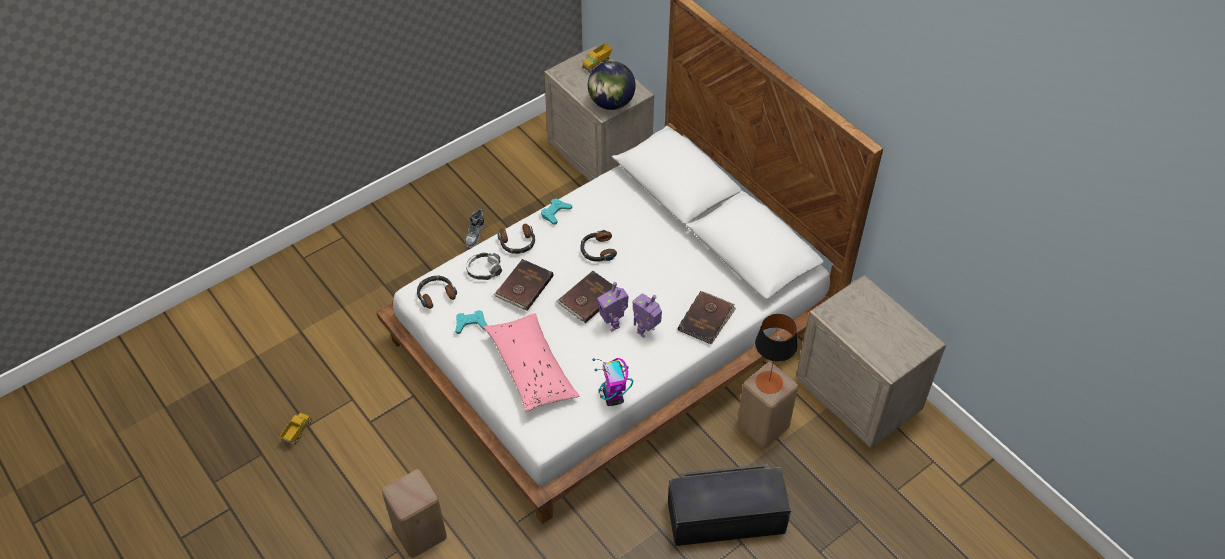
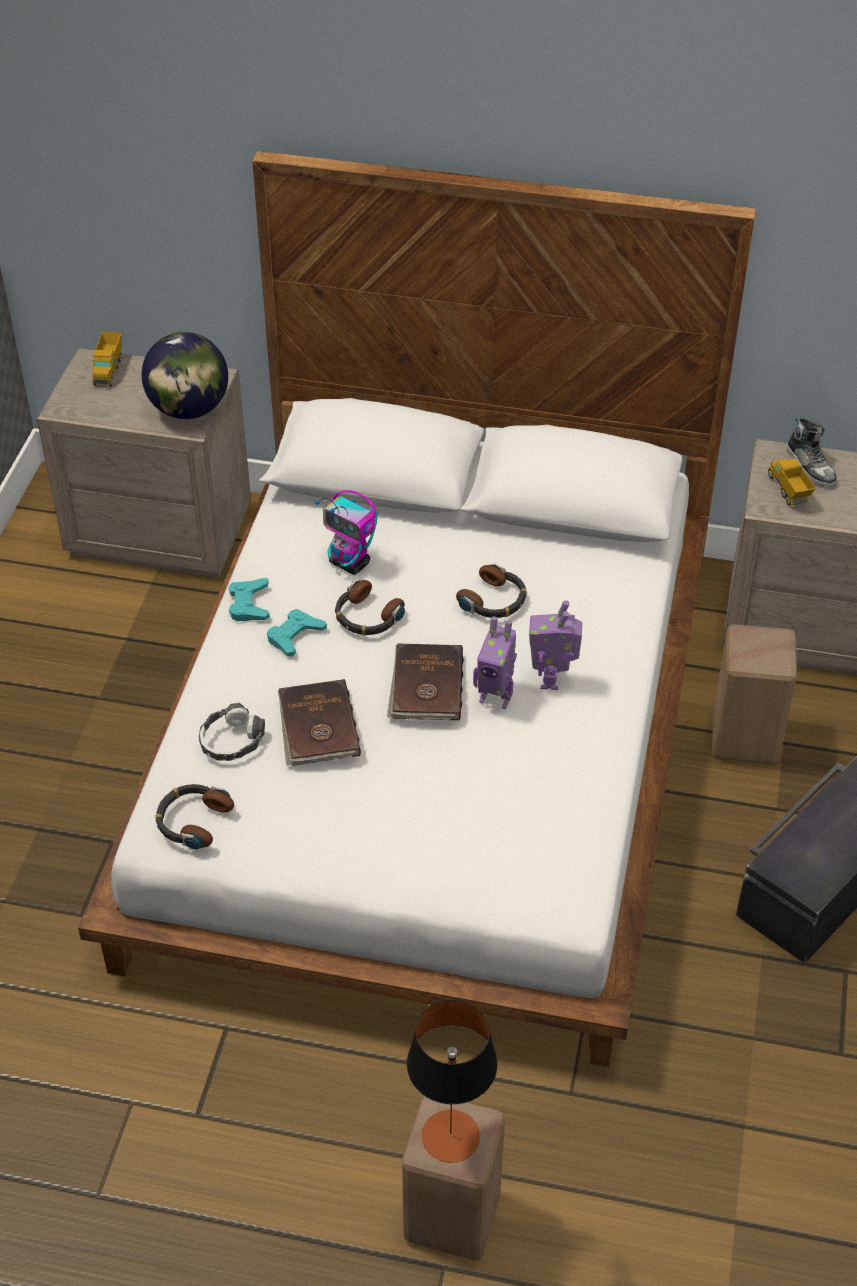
camera: 40 degrees left, 5 degrees down
toy truck [279,413,312,445] -> toy truck moved to [768,458,816,506]
turquoise game controller [455,310,488,334] -> turquoise game controller moved to [267,609,327,657]
shoe [465,209,485,248] -> shoe moved to [786,417,837,488]
pink pillow [483,313,579,412] -> none
headphones [498,224,535,254] -> headphones moved to [456,564,526,618]
toy robot [592,358,633,406] -> toy robot moved to [315,490,378,575]
brown book [678,291,736,345] -> none
table lamp [755,314,797,394] -> table lamp moved to [407,999,497,1163]

